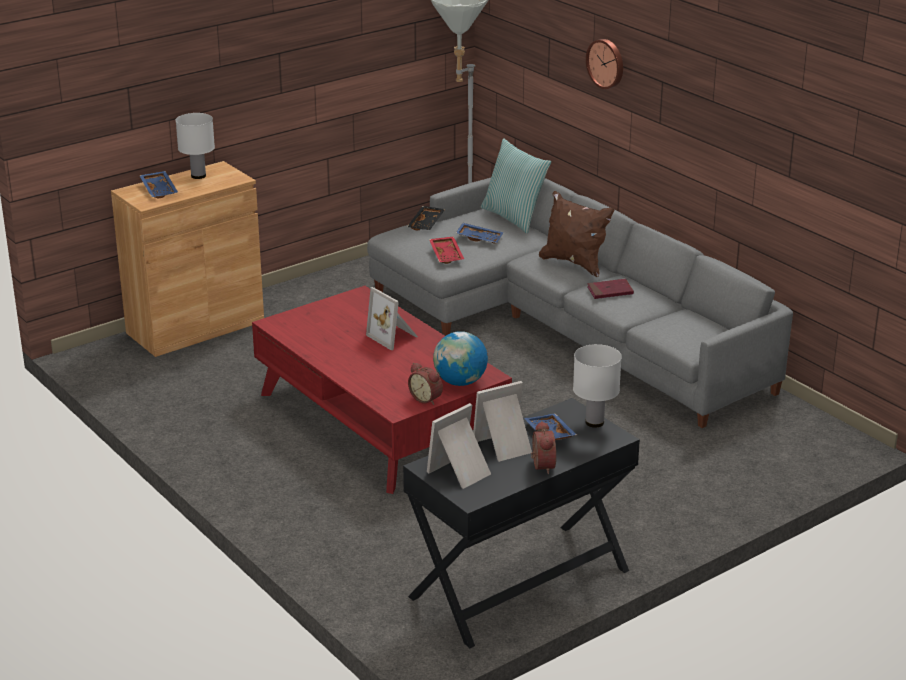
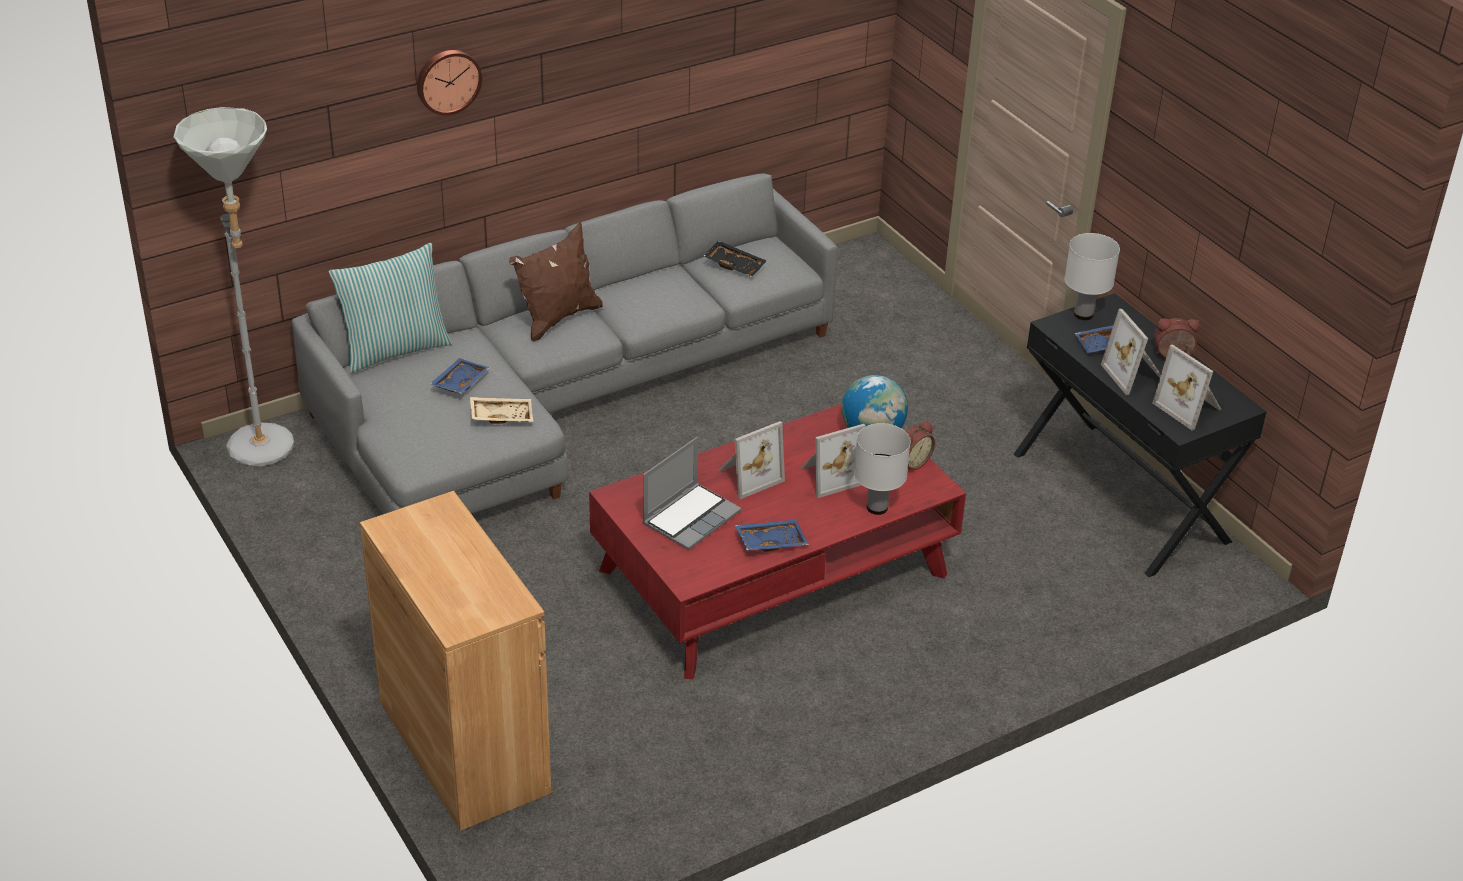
camera: 85 degrees left, 10 degrees up
blue tray [139,171,178,199] -> blue tray moved to [735,519,809,552]
white table lamp [176,113,215,179] -> white table lamp moved to [854,423,911,515]
black tray [407,206,445,230] -> black tray moved to [704,240,767,277]
red tray [429,236,464,264] -> beige tray [470,397,533,424]
red book [587,279,634,299] -> none
none -> laptop [642,437,741,550]
none -> picture frame [801,424,866,498]

